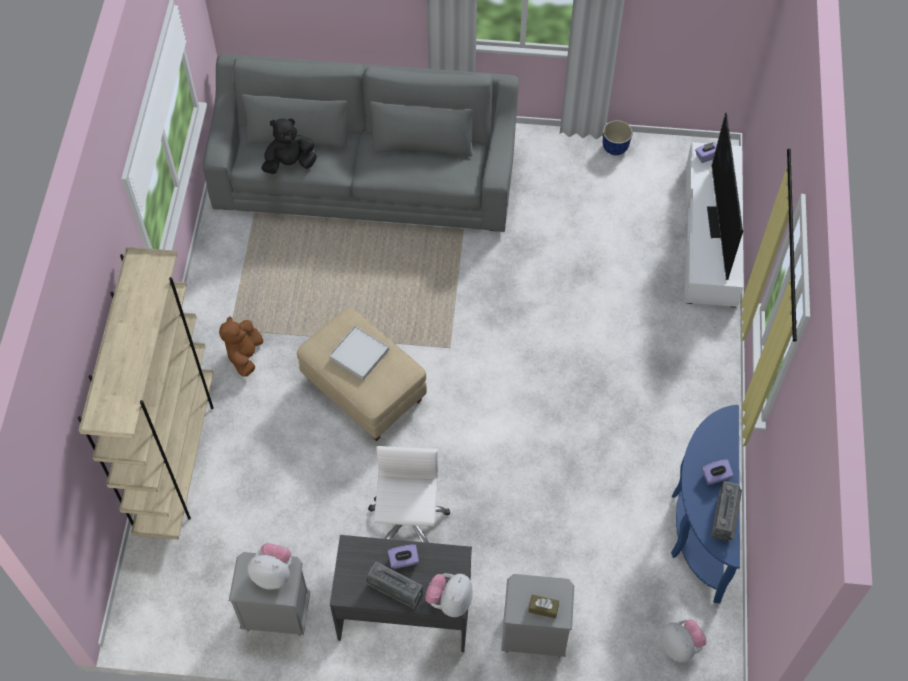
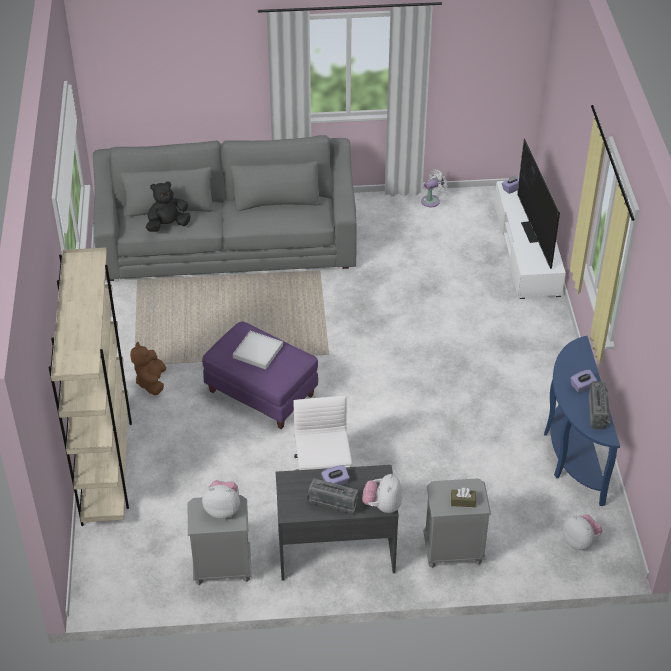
camera: 10 degrees left, 15 degrees down
beige ottoman [297,307,427,441] -> purple ottoman [202,321,318,429]
planter [603,120,633,155] -> white fan [421,169,447,207]

